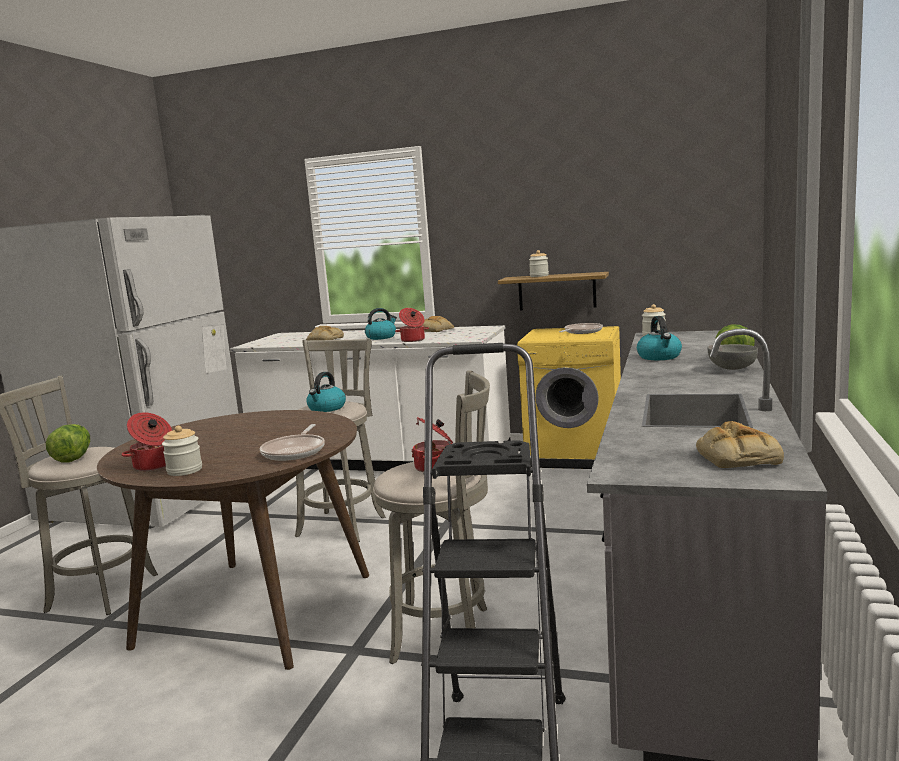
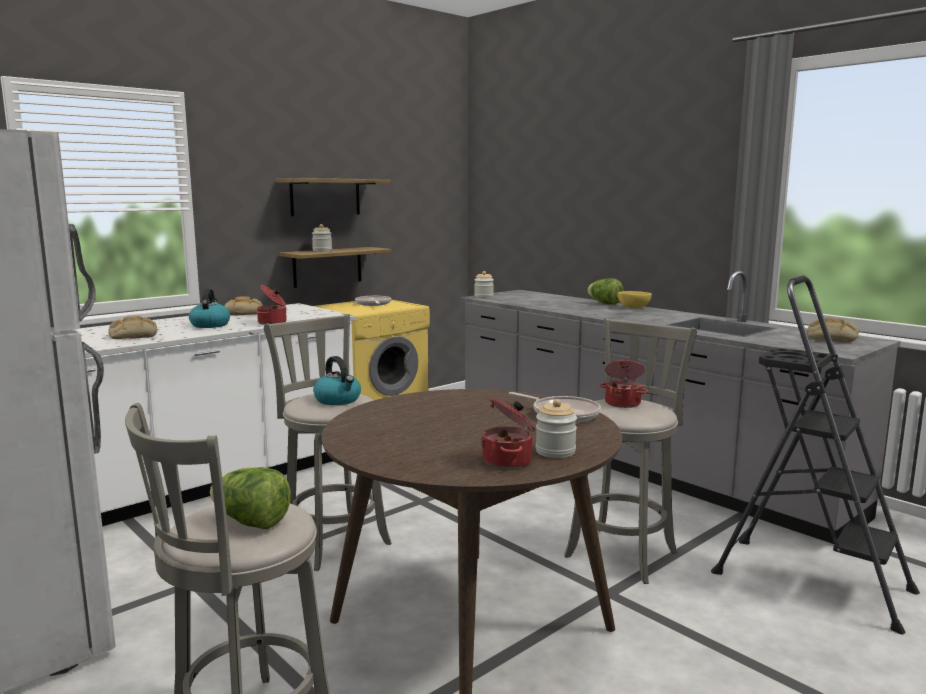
camera: 60 degrees left, 0 degrees up
kettle [637,316,682,360] -> none
grey bowl [708,344,758,370] -> yellow bowl [617,291,652,309]
none -> shelf [277,178,391,216]

